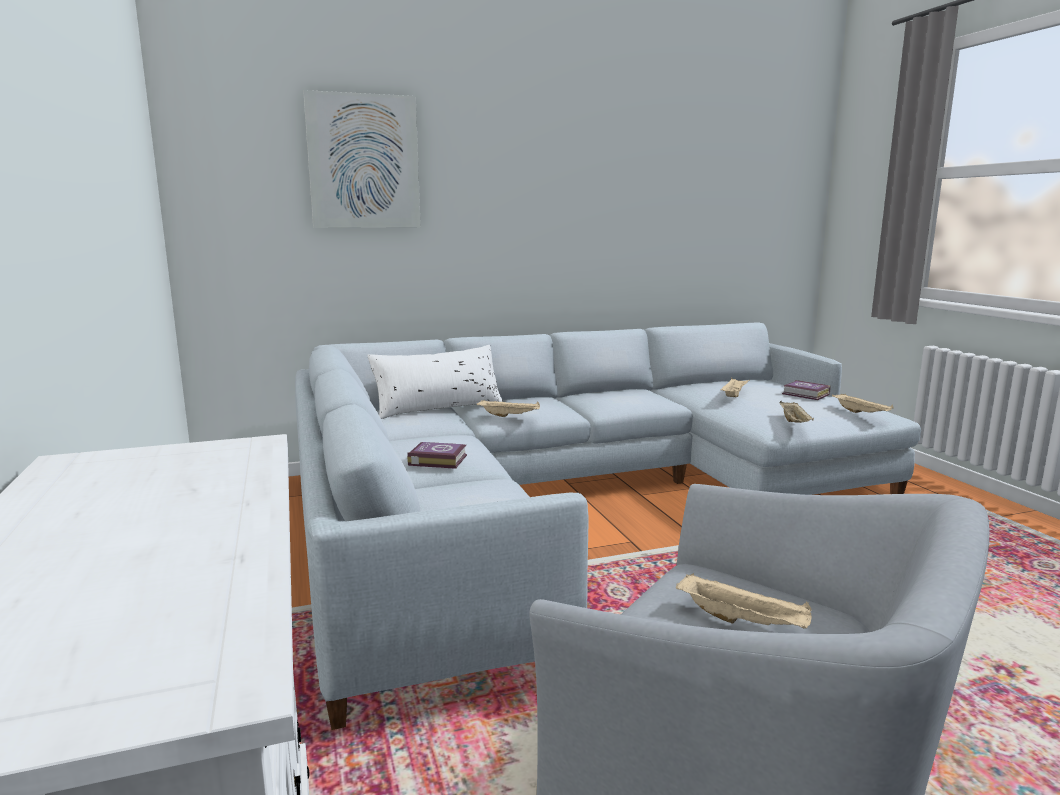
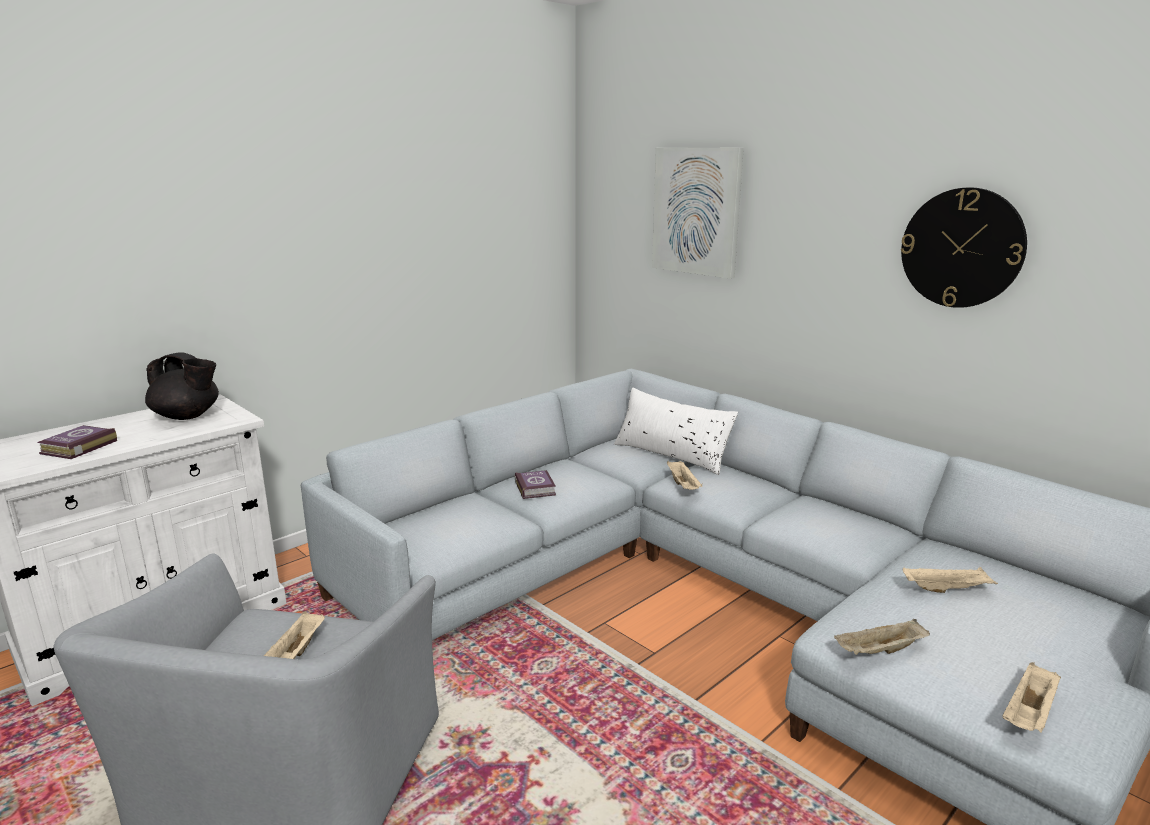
camera: 65 degrees right, 5 degrees up
book [782,380,831,400] -> book moved to [37,425,117,459]
none -> black teapot [145,352,219,420]
none -> wall clock [901,187,1027,308]

